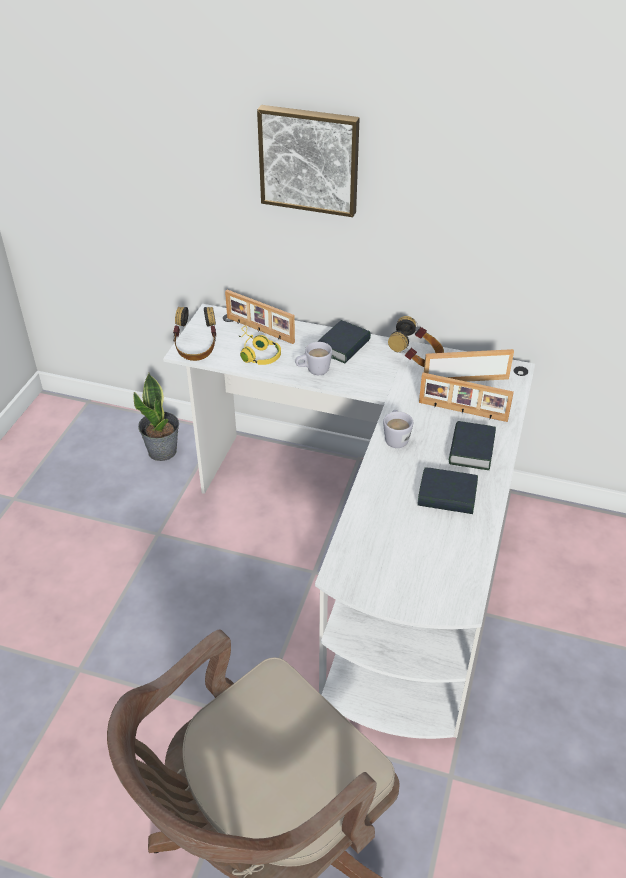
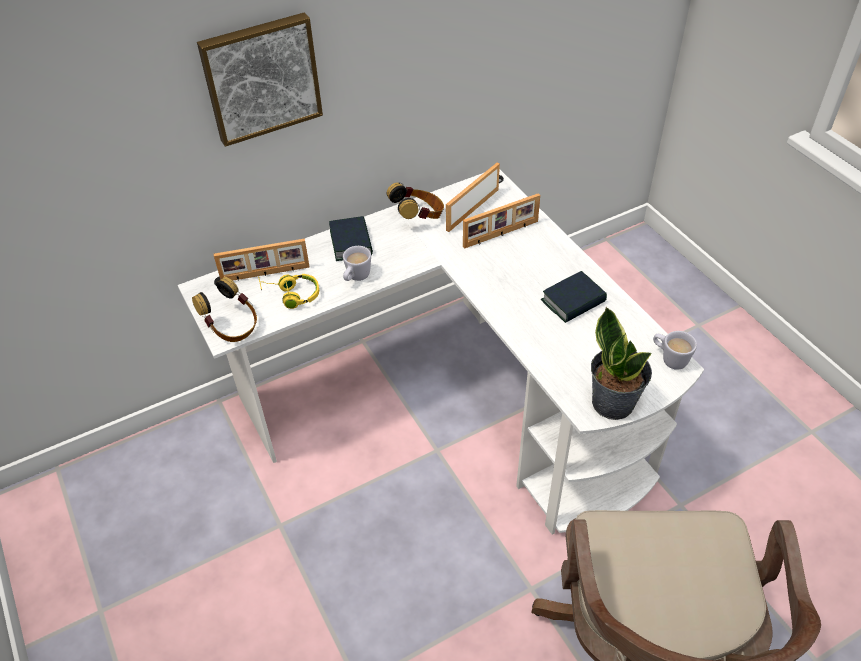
camera: 45 degrees left, 5 degrees up
potted plant [133,373,179,461] -> potted plant moved to [591,307,652,420]
white mug [383,410,413,448] -> white mug moved to [653,331,697,370]
book [449,421,496,470] -> none

